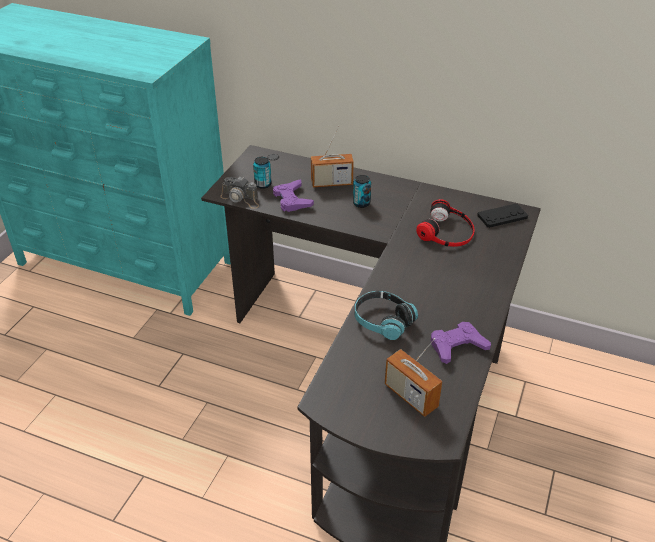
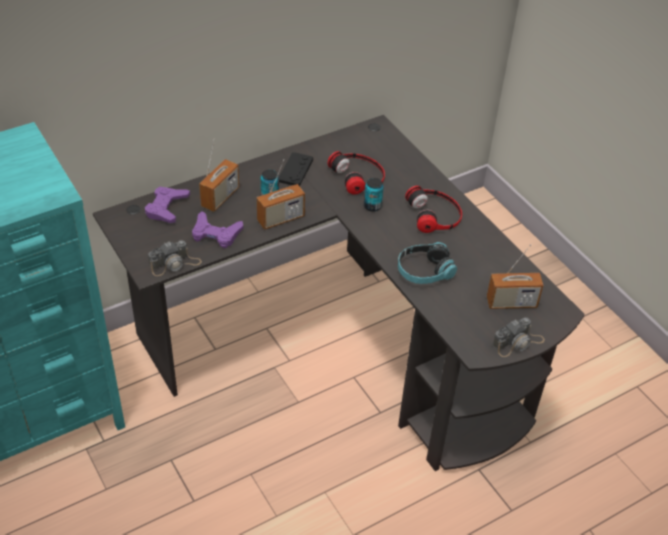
camera: 55 degrees left, 5 degrees up
can [253,157,271,189] -> can moved to [364,178,384,212]
purple game controller [431,322,491,364] -> purple game controller moved to [145,187,190,223]
black game controller [477,204,528,228] -> black game controller moved to [279,152,313,186]
none -> radio [257,160,305,230]
none -> headphones [405,186,462,233]
none -> camera [492,318,545,357]

